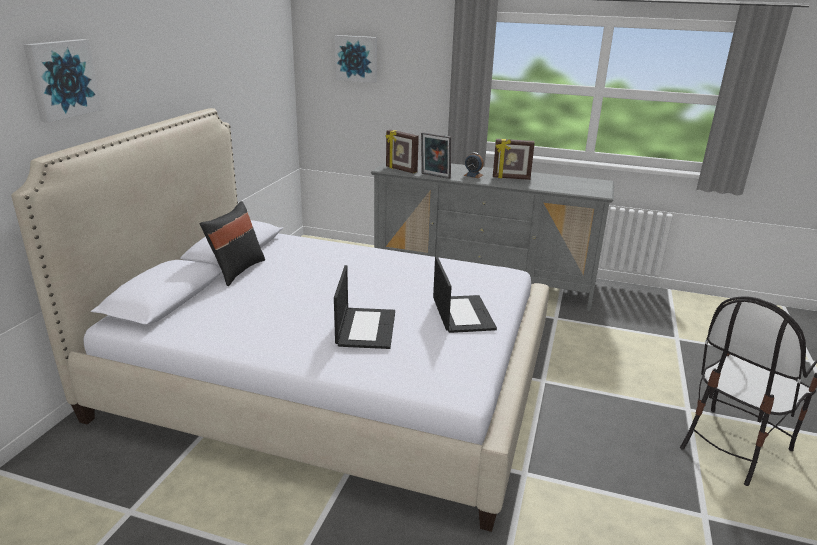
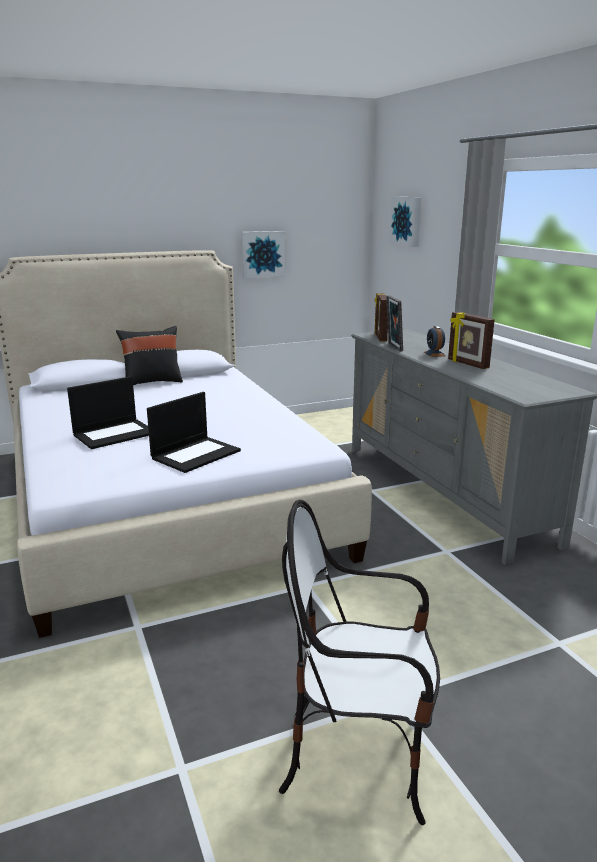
camera: 50 degrees right, 5 degrees down
picture [23,39,102,122] -> picture moved to [241,231,285,278]

